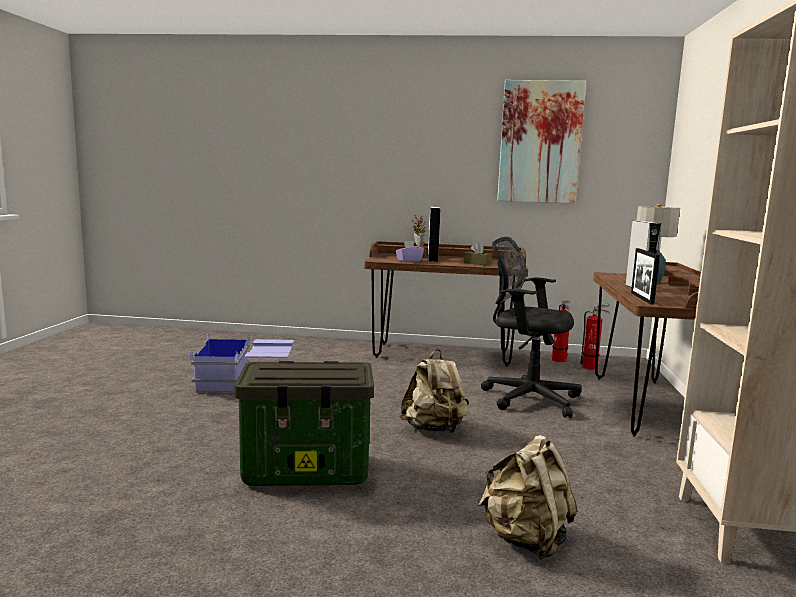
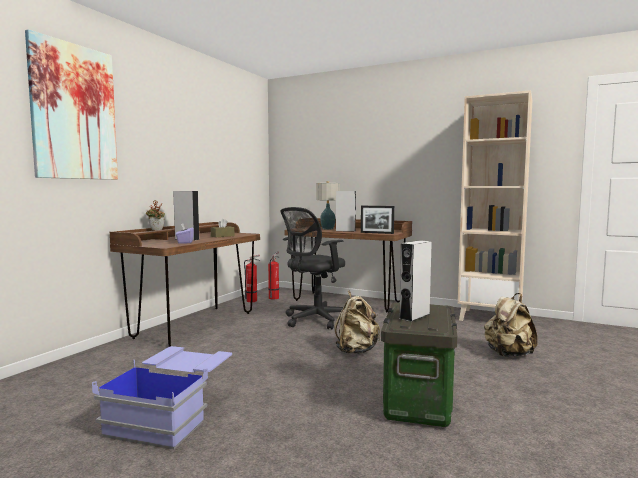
camera: 70 degrees left, 5 degrees down
picture [497,80,586,204] -> picture moved to [25,29,118,180]
none -> grey speaker [399,240,432,322]

